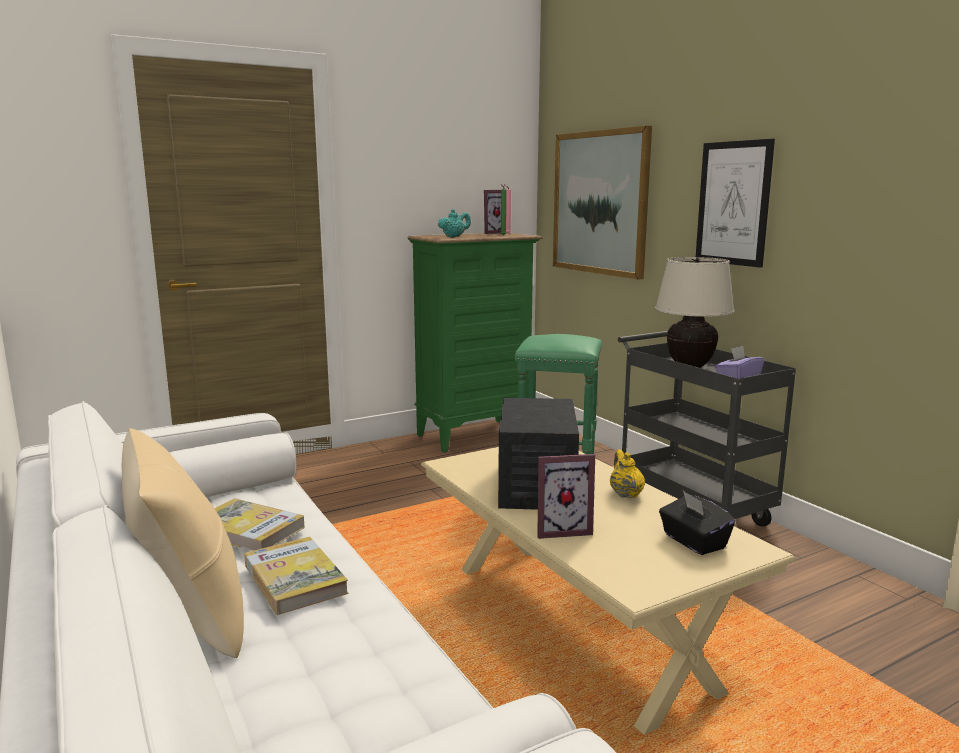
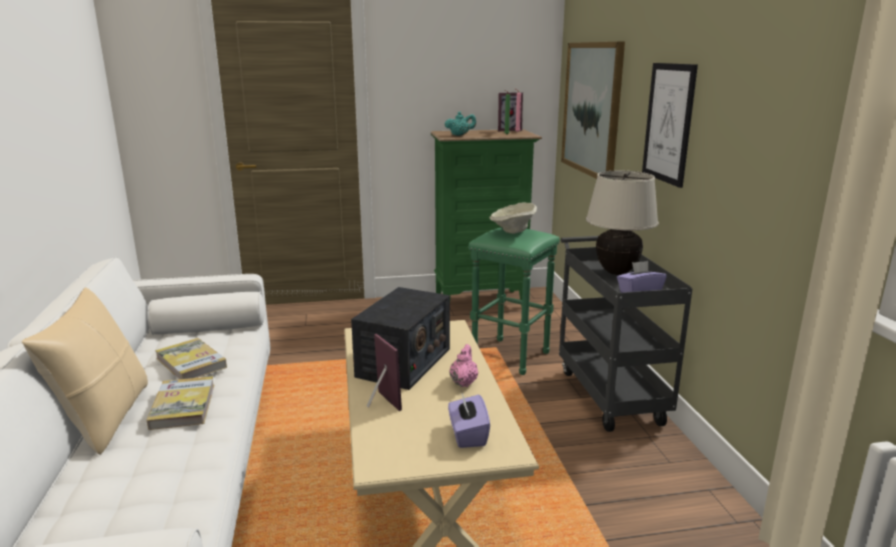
camera: 20 degrees right, 5 degrees up
picture frame [537,454,595,539] -> picture frame turned 135 degrees counterclockwise [367,334,402,411]
yellow teapot [610,450,645,498] -> pink teapot [449,344,478,387]
black tissue box [659,491,735,555] -> purple tissue box [448,393,490,448]
none -> beige bowl [489,203,537,234]

